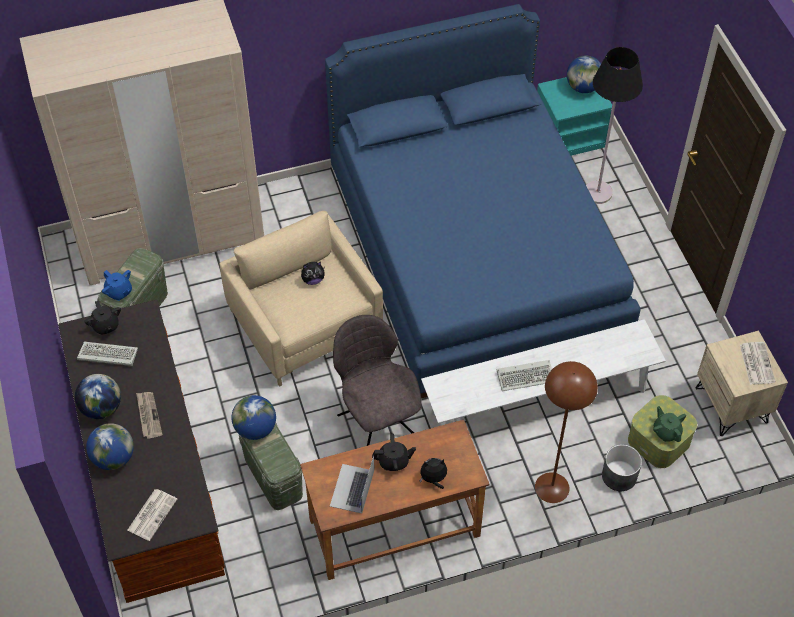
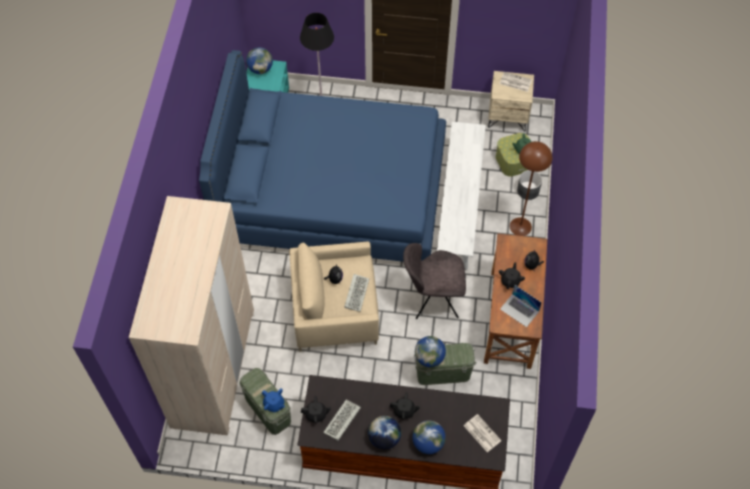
camera: 65 degrees left, 5 degrees up
blue teapot [102,270,132,301] -> blue teapot turned 60 degrees clockwise [262,388,285,412]
newspaper [136,392,163,439] -> black teapot [390,392,420,419]
keyboard [497,360,552,391] -> keyboard moved to [344,274,369,312]

